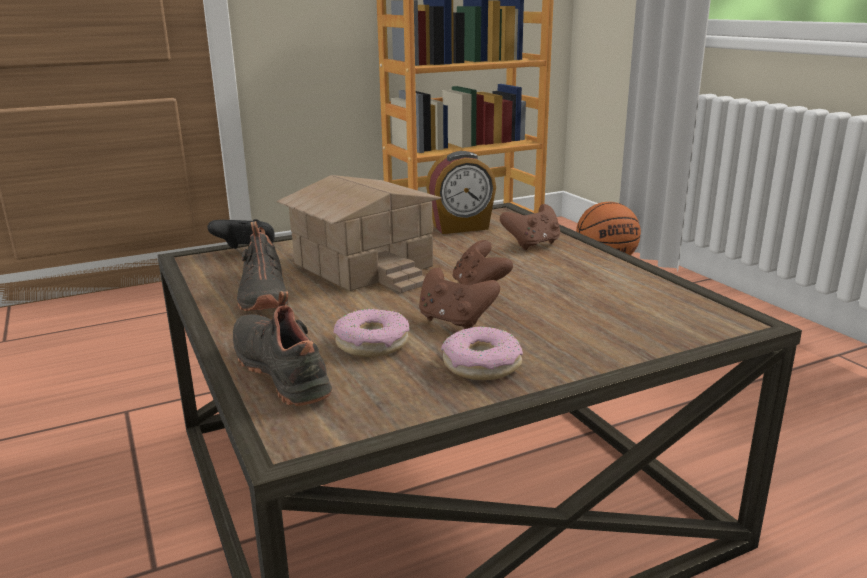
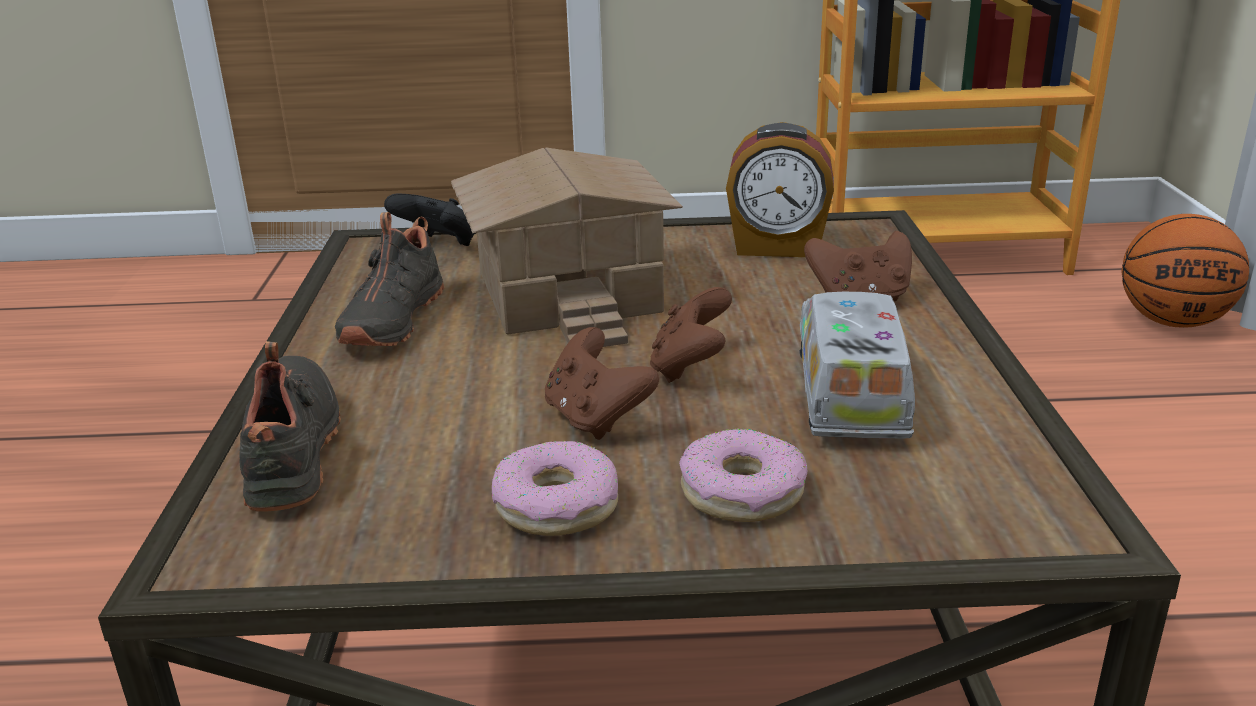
camera: 25 degrees right, 5 degrees up
donut [333,308,410,357] -> donut moved to [679,429,807,522]
none -> toy truck [800,292,915,438]

